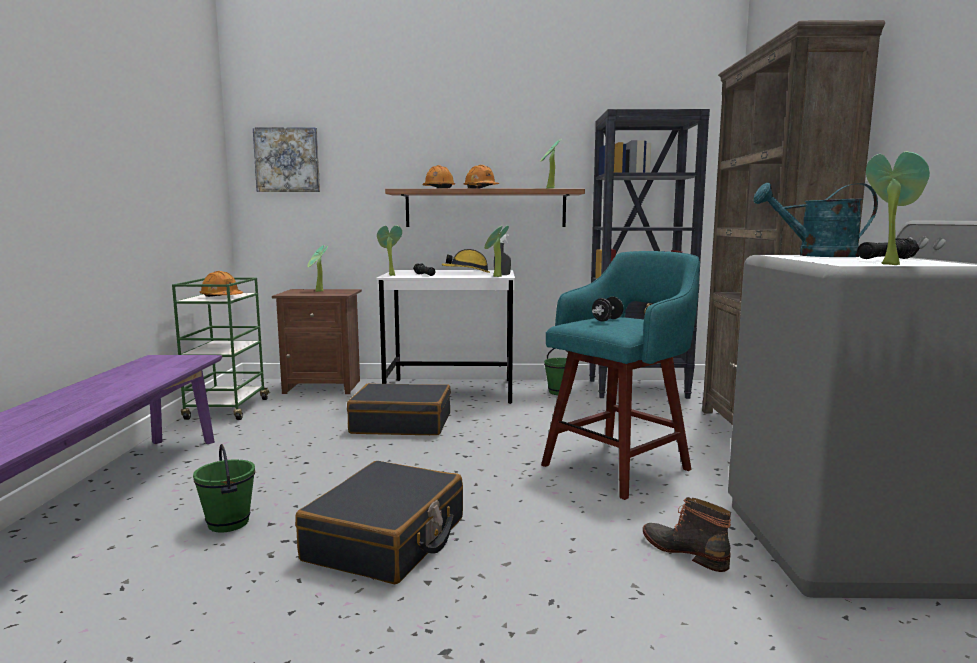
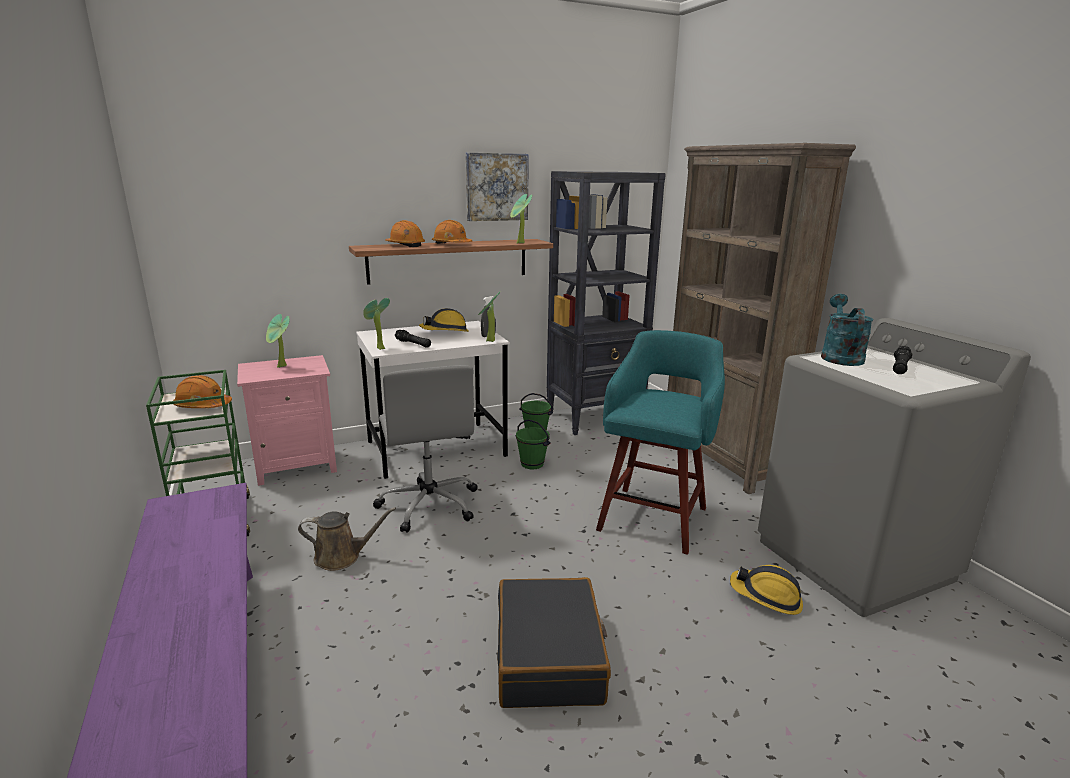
camera: 25 degrees left, 10 degrees up
green bucket [193,444,255,533] -> green bucket moved to [515,419,551,469]
picture [253,127,320,192] -> picture moved to [466,153,529,221]
brown nightstand [272,289,362,394] -> pink nightstand [237,355,337,486]
black suitcase [347,383,451,435] -> grey office chair [373,365,478,532]
black dumbbell [592,296,623,321] -> none
boot [643,497,731,572] -> hard hat [730,565,803,615]
turquoise watering can [753,182,878,257] -> turquoise watering can turned 120 degrees clockwise [821,294,874,366]
potted plant [866,152,930,265] -> none
none -> brown watering can [298,508,396,571]

